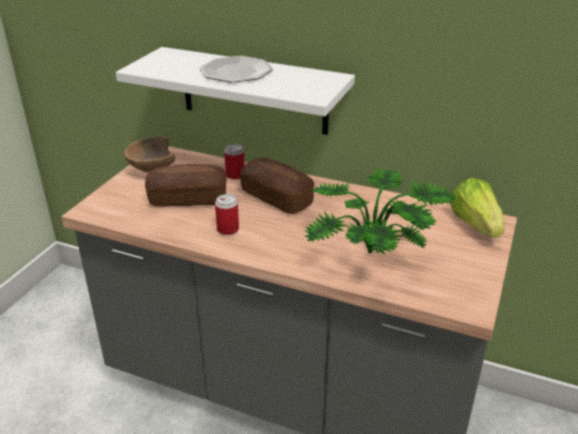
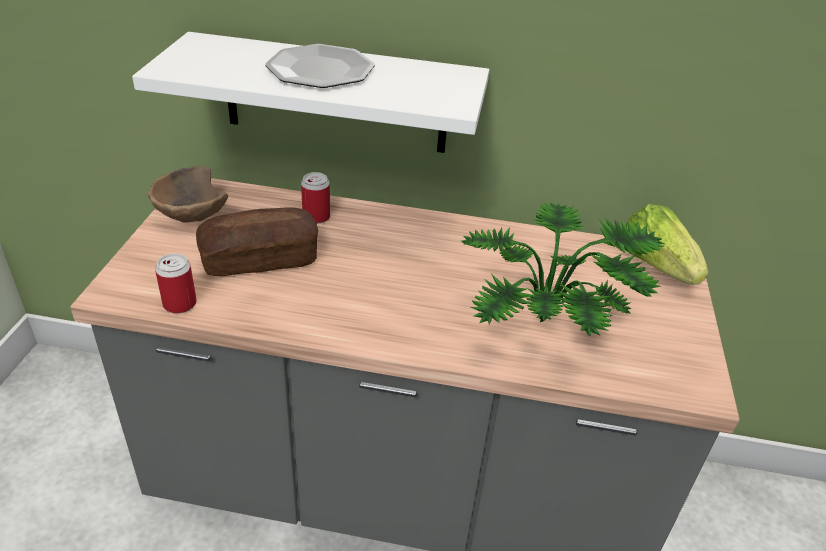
camera: 15 degrees left, 5 degrees up
can [215,194,239,235] -> can moved to [155,253,197,313]
bread [240,158,315,214] -> none

